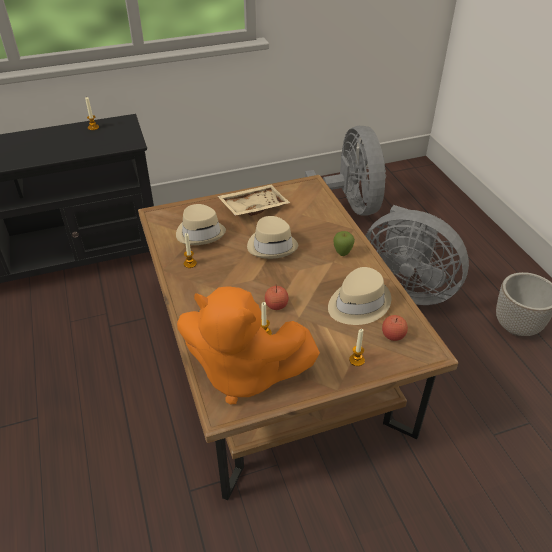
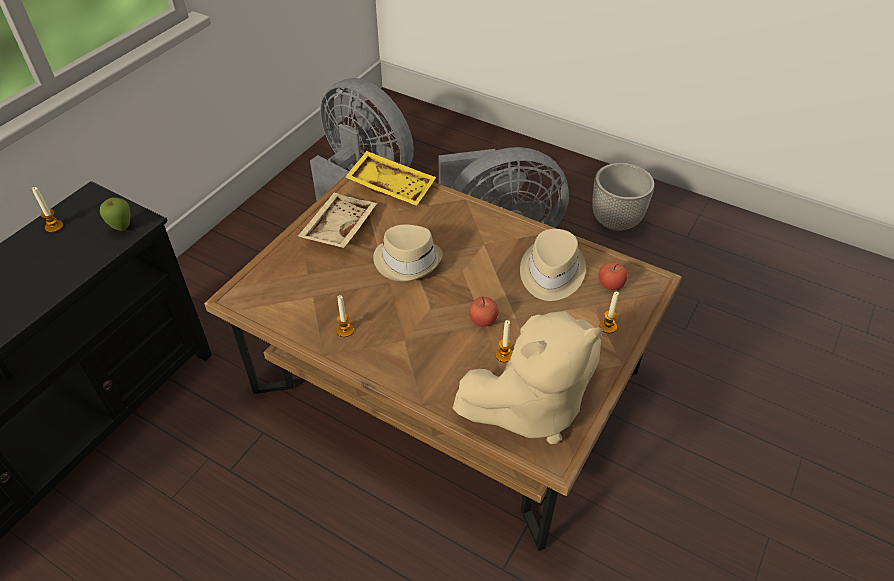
camera: 40 degrees left, 5 degrees up
beige hat [176,204,226,245] -> none
orange plush toy [177,286,320,404] -> beige plush toy [453,311,603,444]
apple [333,231,355,256] -> apple moved to [100,198,131,231]
none -> yellow tray [345,151,436,206]

